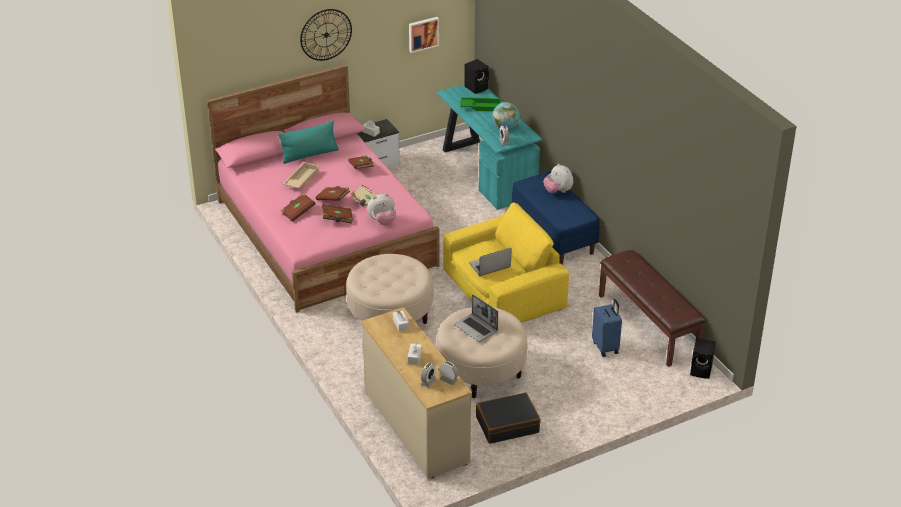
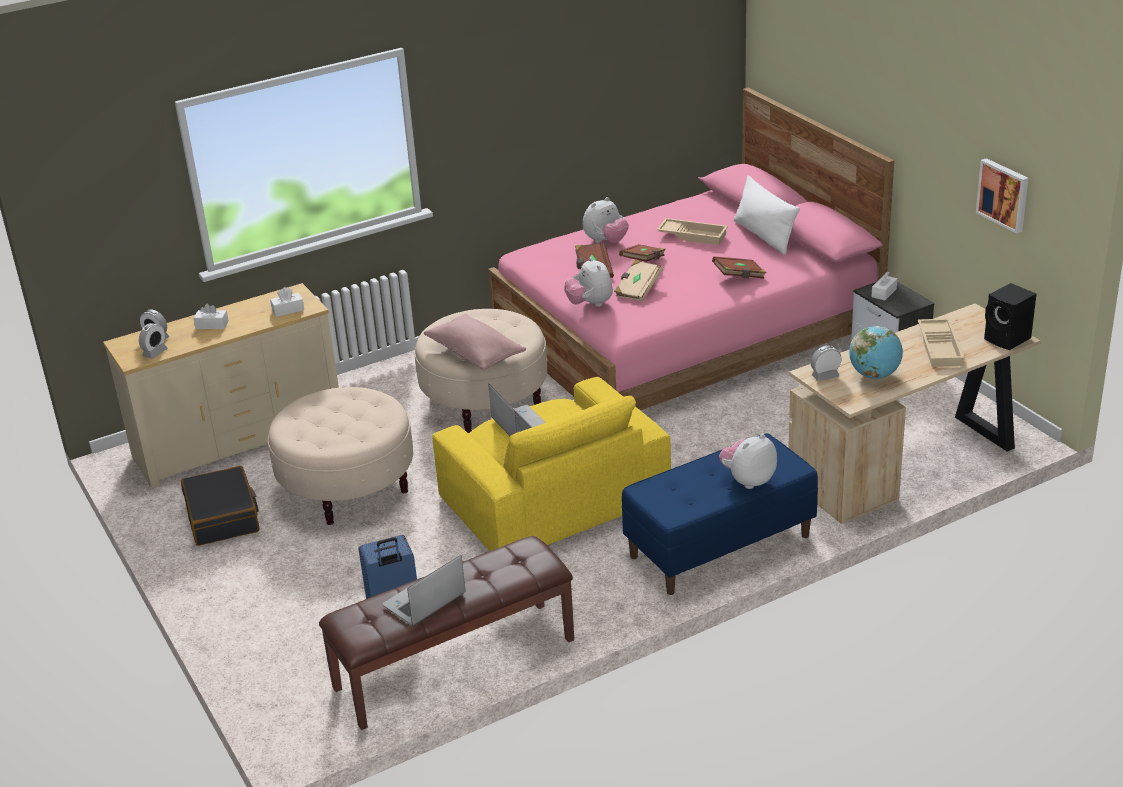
camera: 90 degrees right, 5 degrees down
turquoise pillow [278,120,339,164] -> white pillow [734,176,800,255]
brown book [280,193,316,221] -> plush toy [583,197,629,243]
wall clock [300,9,352,61] -> none
turquoise desk [436,84,542,210] -> beige desk [788,303,1041,524]
laptop [454,294,498,342] -> laptop moved to [382,555,466,626]
green tray [460,97,501,111] -> beige tray [918,318,964,367]
black speaker [690,338,716,379] -> none
none -> pink pillow [424,314,526,370]

